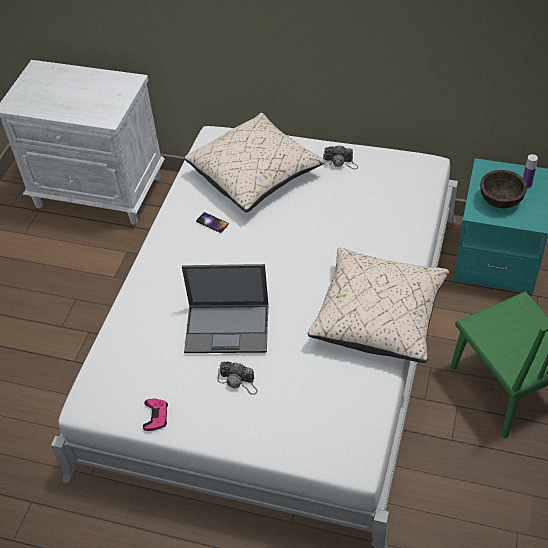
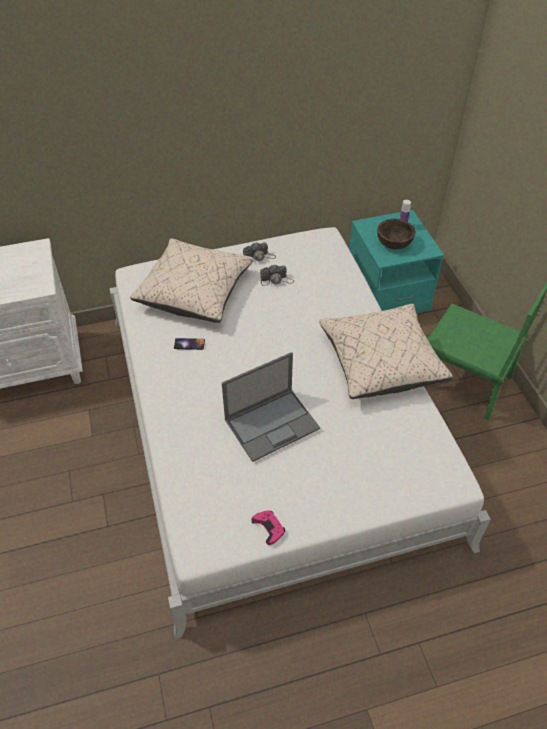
camera: 35 degrees left, 0 degrees up
camera [217,361,258,395] -> camera moved to [260,265,294,286]

